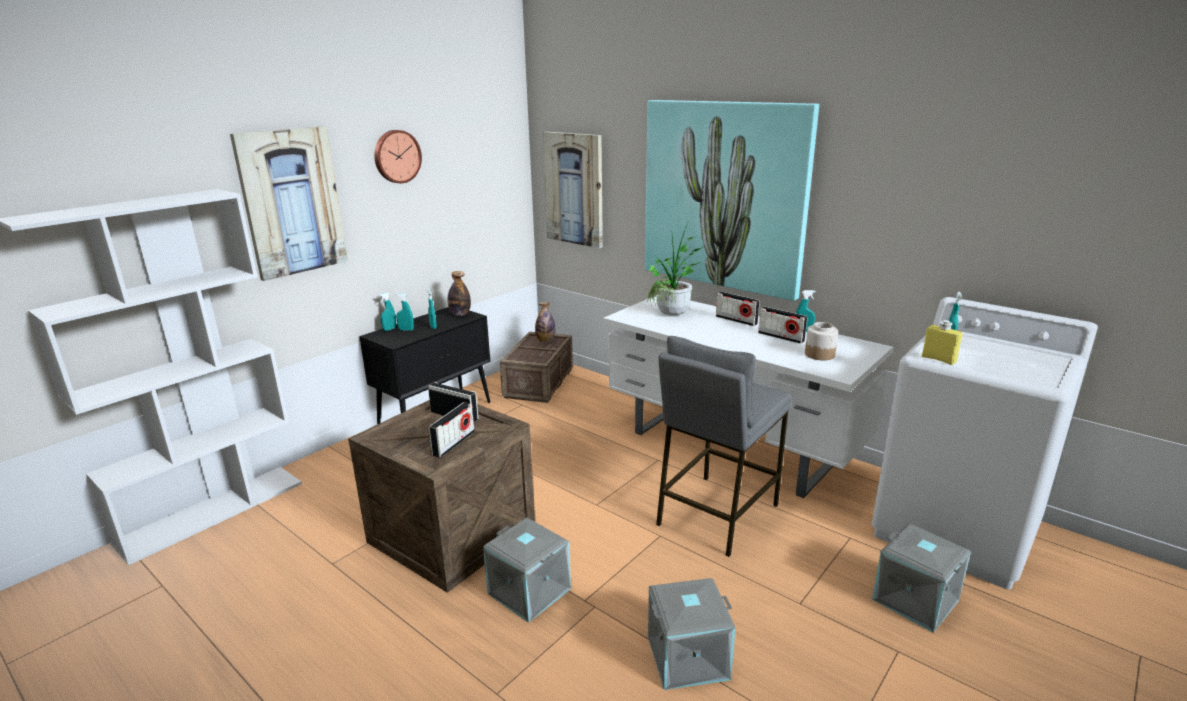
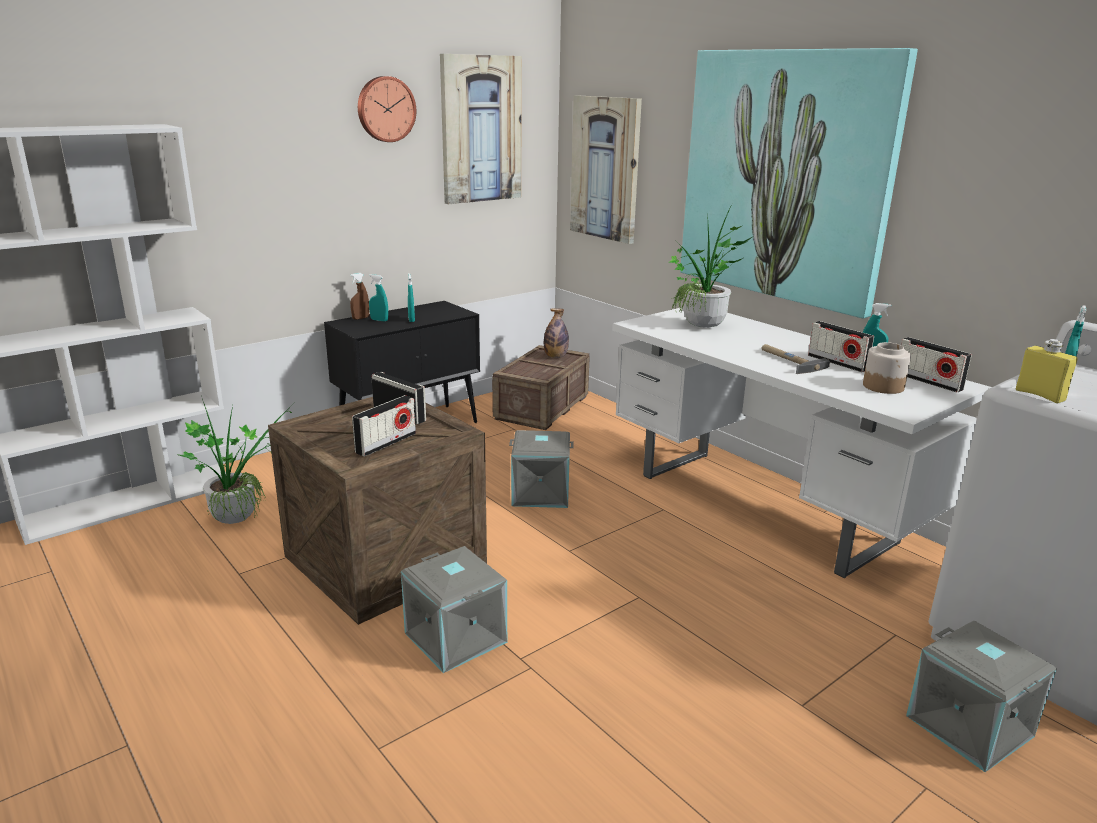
camera: 10 degrees right, 0 degrees up
picture [230,126,348,281] -> picture moved to [440,54,522,204]
turquoise spray bottle [379,292,396,331] -> brown spray bottle [350,273,369,320]
bottle [447,271,471,316] -> none
grey storage box [648,578,736,690] -> grey storage box moved to [509,430,574,508]
grey stool [656,336,791,557] -> none
radio [716,292,760,326] -> radio moved to [901,337,972,393]
none -> potted plant [176,399,292,524]
none -> hammer [762,344,830,374]

